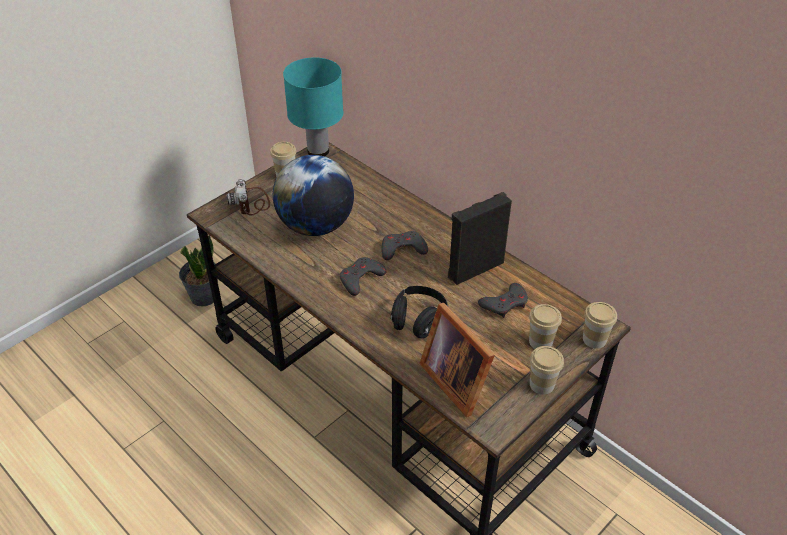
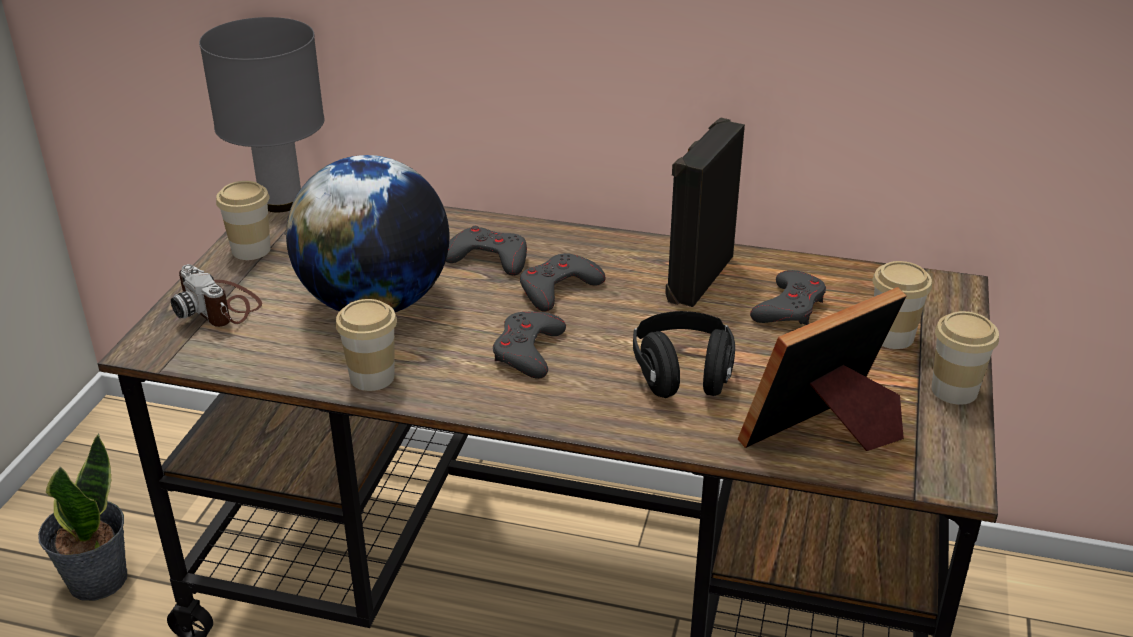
camera: 30 degrees left, 10 degrees down
turquoise table lamp [283,57,343,156] -> grey table lamp [199,17,324,212]
picture frame [419,303,495,417] -> picture frame turned 120 degrees clockwise [738,287,906,451]
cup [583,302,617,349] -> cup moved to [336,299,397,391]
none -> grey game controller [446,226,527,276]

